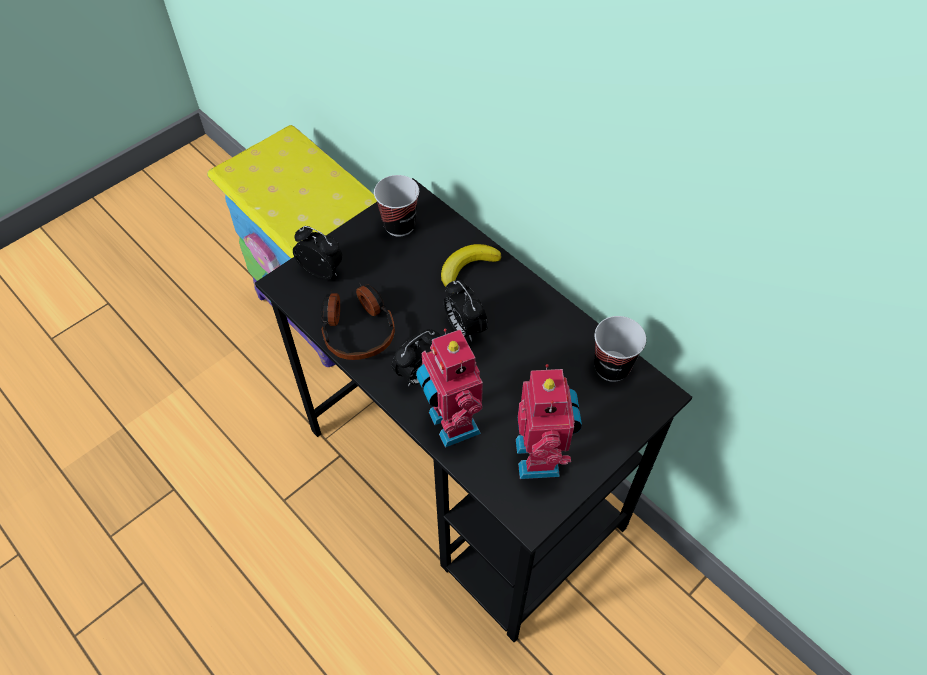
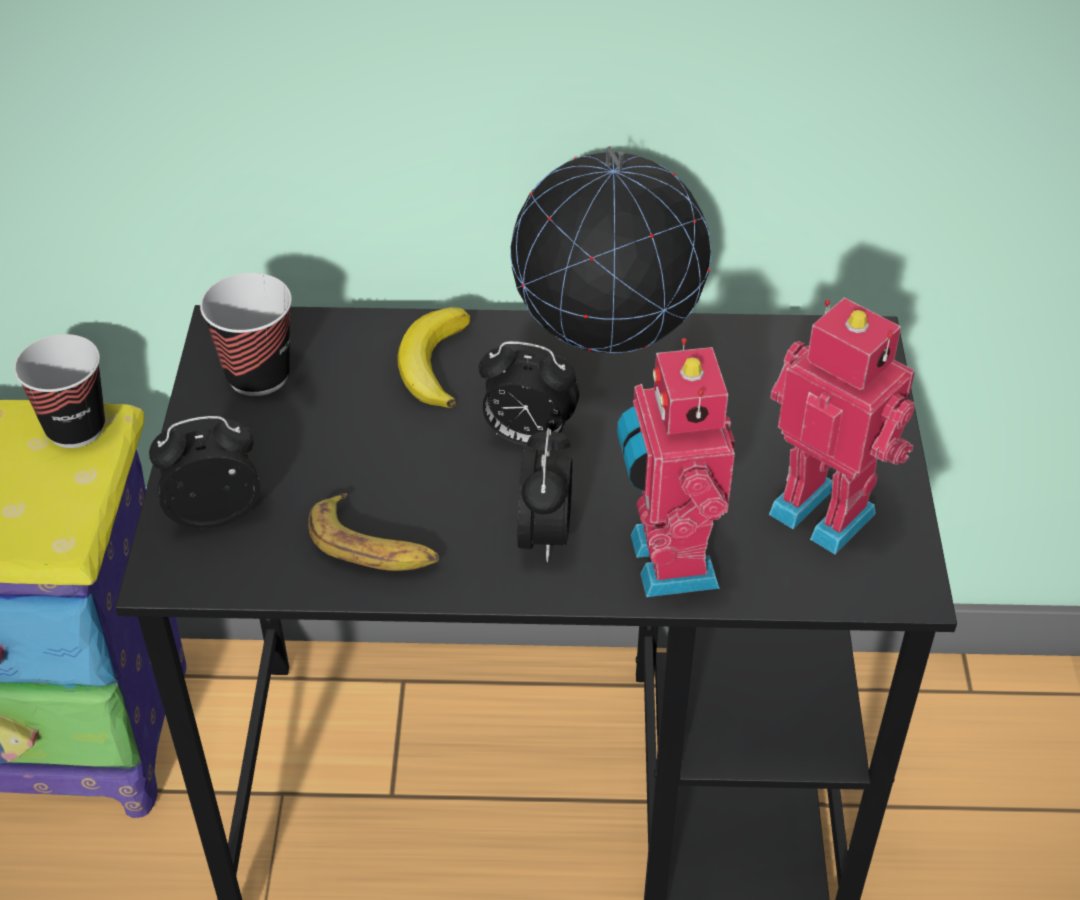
camera: 45 degrees left, 10 degrees down
headphones [321,283,395,360] -> banana [308,493,439,571]
toy robot [416,329,483,448] -> toy robot turned 60 degrees clockwise [617,338,735,597]
cup [594,316,646,382] -> cup moved to [14,334,105,448]
none -> globe [510,146,711,354]

